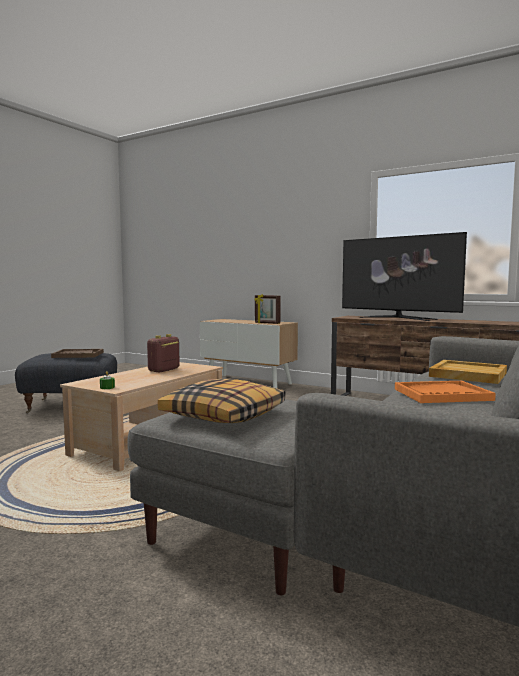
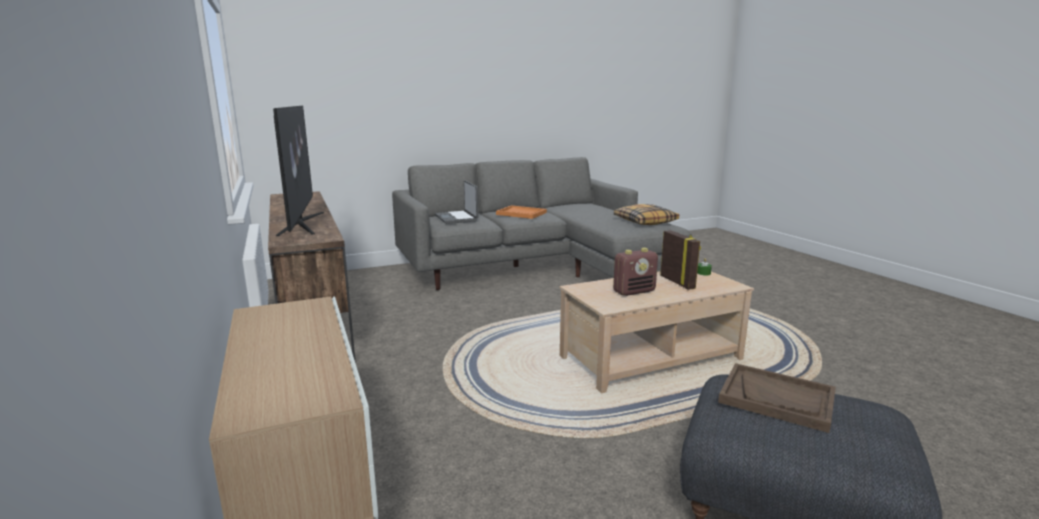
camera: 145 degrees left, 10 degrees up
picture frame [254,294,280,324] -> picture frame moved to [660,230,701,290]
beige tray [429,360,507,384] -> laptop [435,180,478,224]

